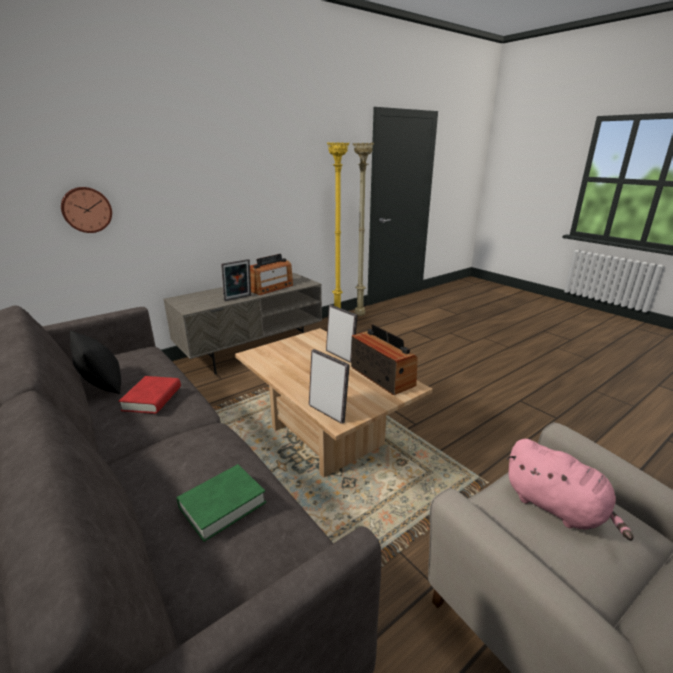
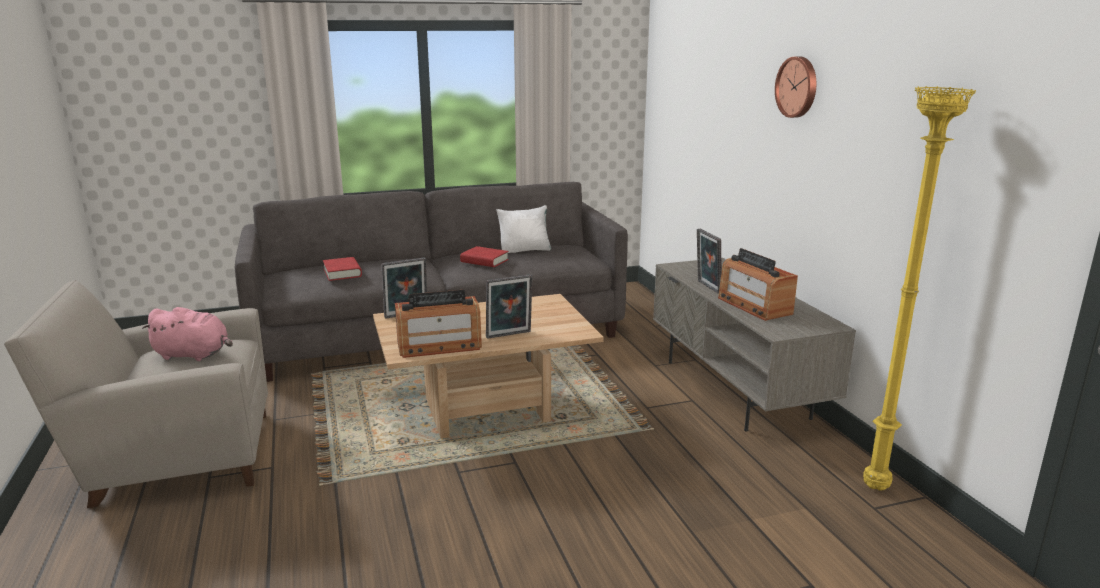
camera: 110 degrees right, 5 degrees down
wall clock [61,187,112,233] -> wall clock moved to [775,57,816,118]
black pillow [70,331,121,394] -> white pillow [497,205,551,253]
green book [177,464,266,542] -> red book [323,257,362,281]
beige floor lamp [353,143,374,316] -> none
pink plush toy [506,439,634,541] -> pink plush toy turned 150 degrees counterclockwise [142,307,233,361]

